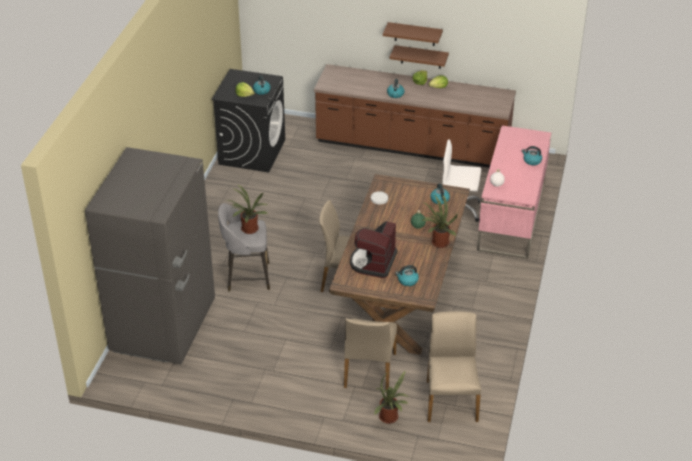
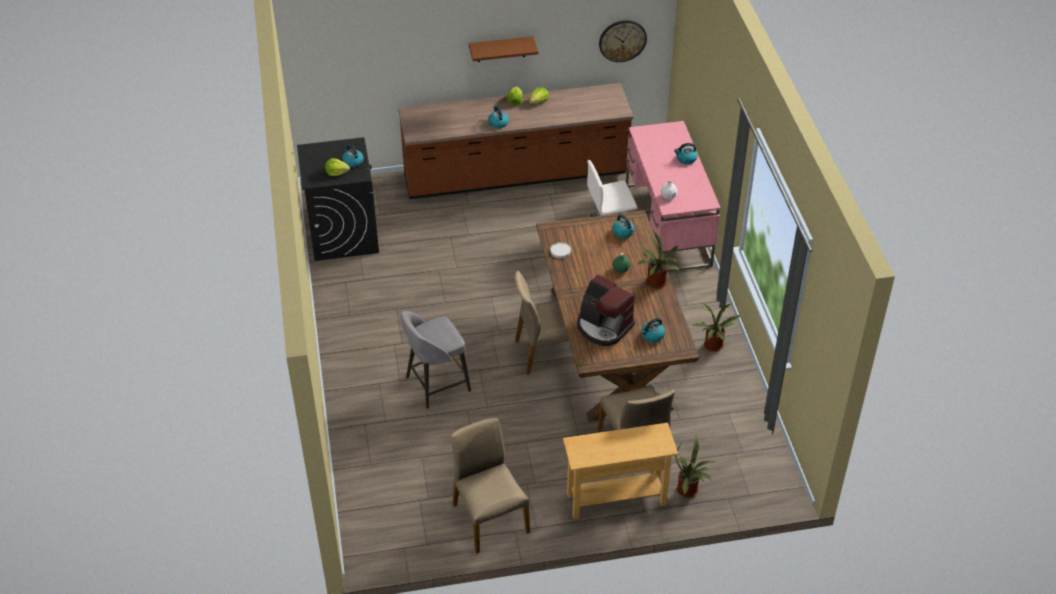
camera: 25 degrees left, 5 degrees up
grey fridge [85,147,215,365] -> none
potted plant [225,184,268,234] -> potted plant moved to [692,303,745,352]
coffee machine [350,221,397,278] -> coffee machine turned 45 degrees counterclockwise [577,275,635,346]
brown shelf [389,45,449,69] -> none
beige chair [427,311,481,422] -> beige chair moved to [451,418,530,553]
none -> beige console table [563,423,678,519]
none -> wall clock [599,20,647,62]

